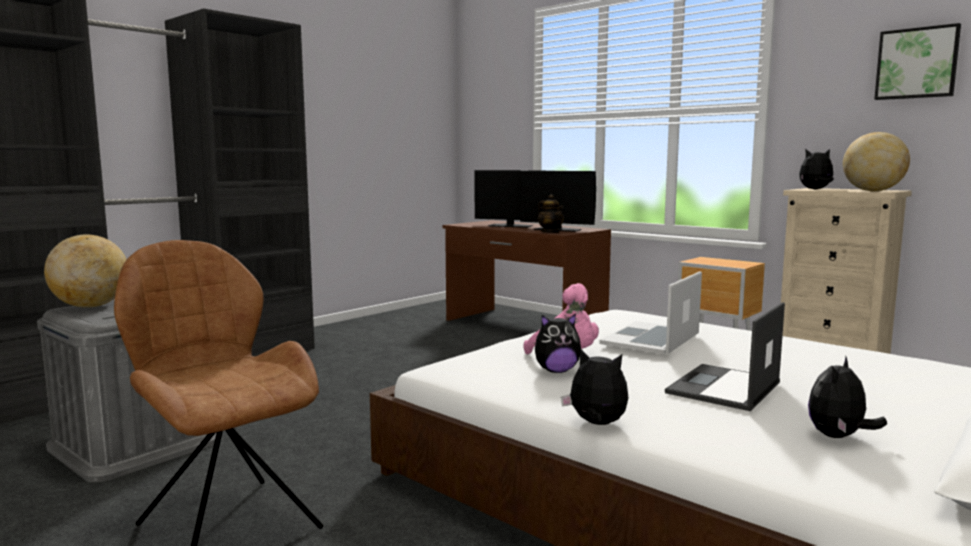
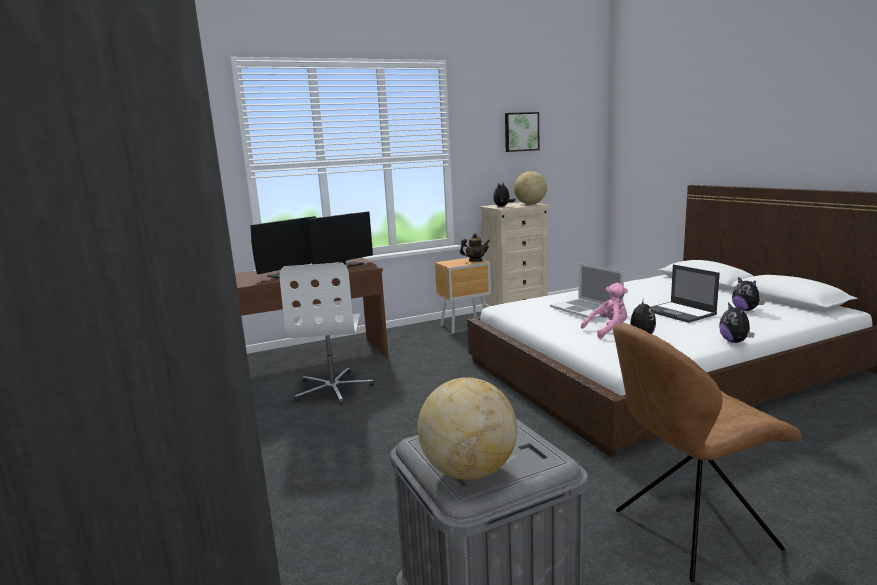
camera: 65 degrees left, 5 degrees up
teapot [538,194,564,233] -> teapot moved to [460,233,490,262]
plush toy [561,349,629,425] -> plush toy turned 60 degrees counterclockwise [719,302,755,343]
none -> white office chair [280,263,374,405]

